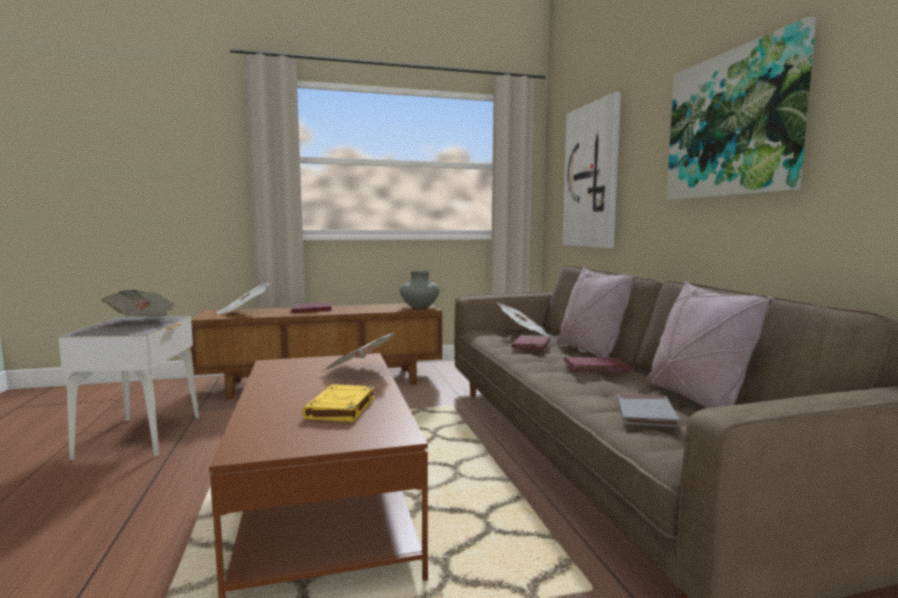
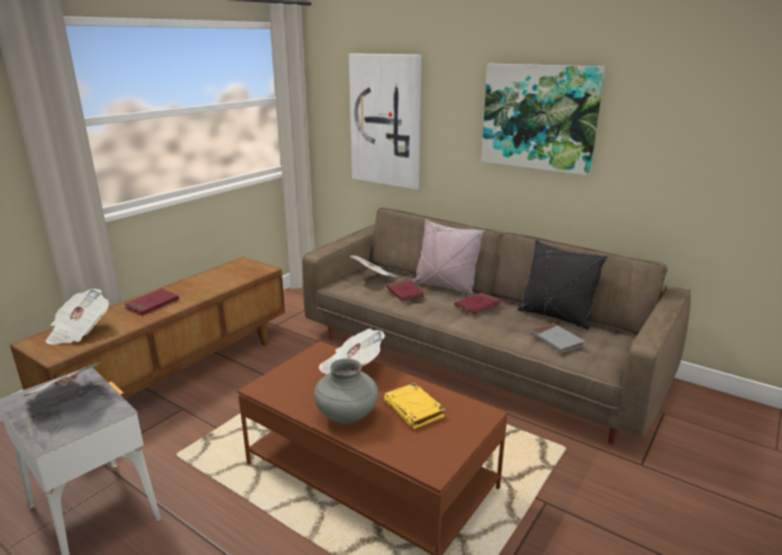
camera: 40 degrees left, 15 degrees up
grey vase [400,271,440,308] -> grey vase moved to [314,359,378,424]
purple pillow [646,281,774,408] -> black pillow [518,240,607,330]

